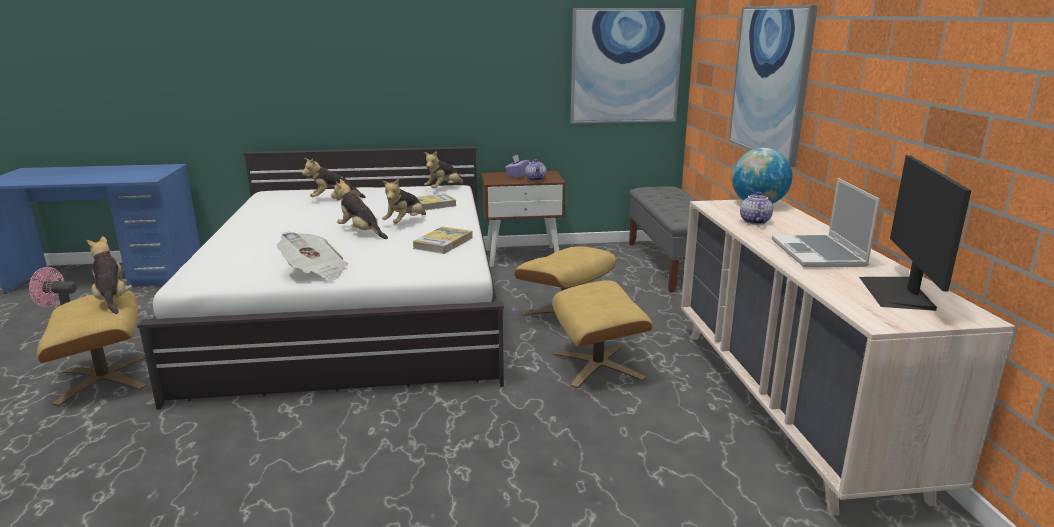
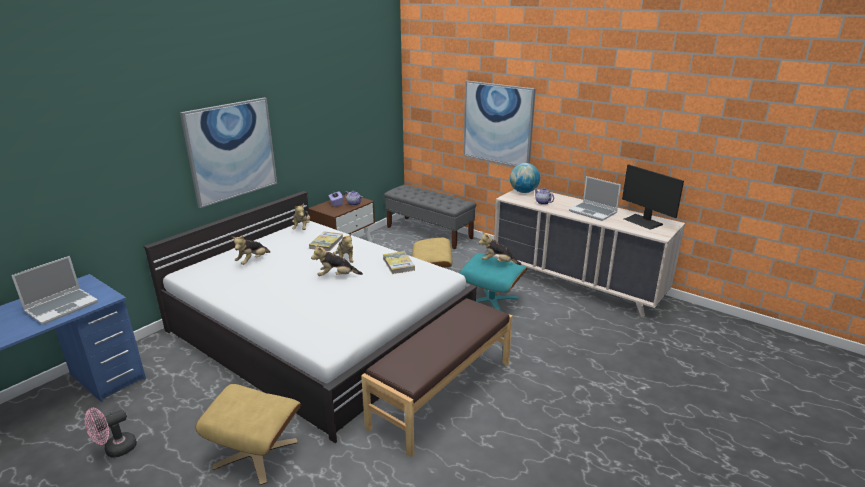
camera: 45 degrees left, 5 degrees up
plush toy [86,236,133,314] -> plush toy moved to [478,232,521,265]
newspaper [277,232,348,280] -> none
beige ottoman [552,280,653,388] -> turquoise ottoman [459,254,527,311]
picture [570,8,684,124] -> picture moved to [180,98,277,208]
none -> laptop [11,256,98,325]
none -> brown bench [361,298,513,457]

